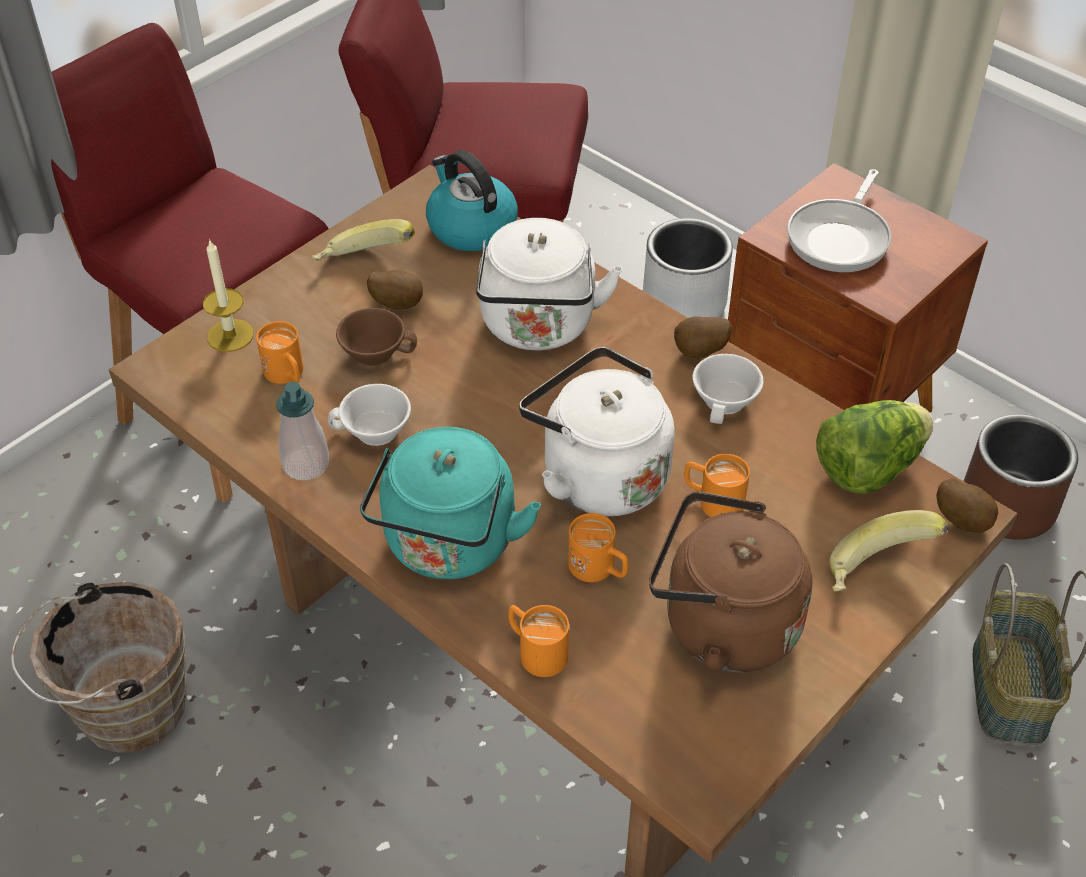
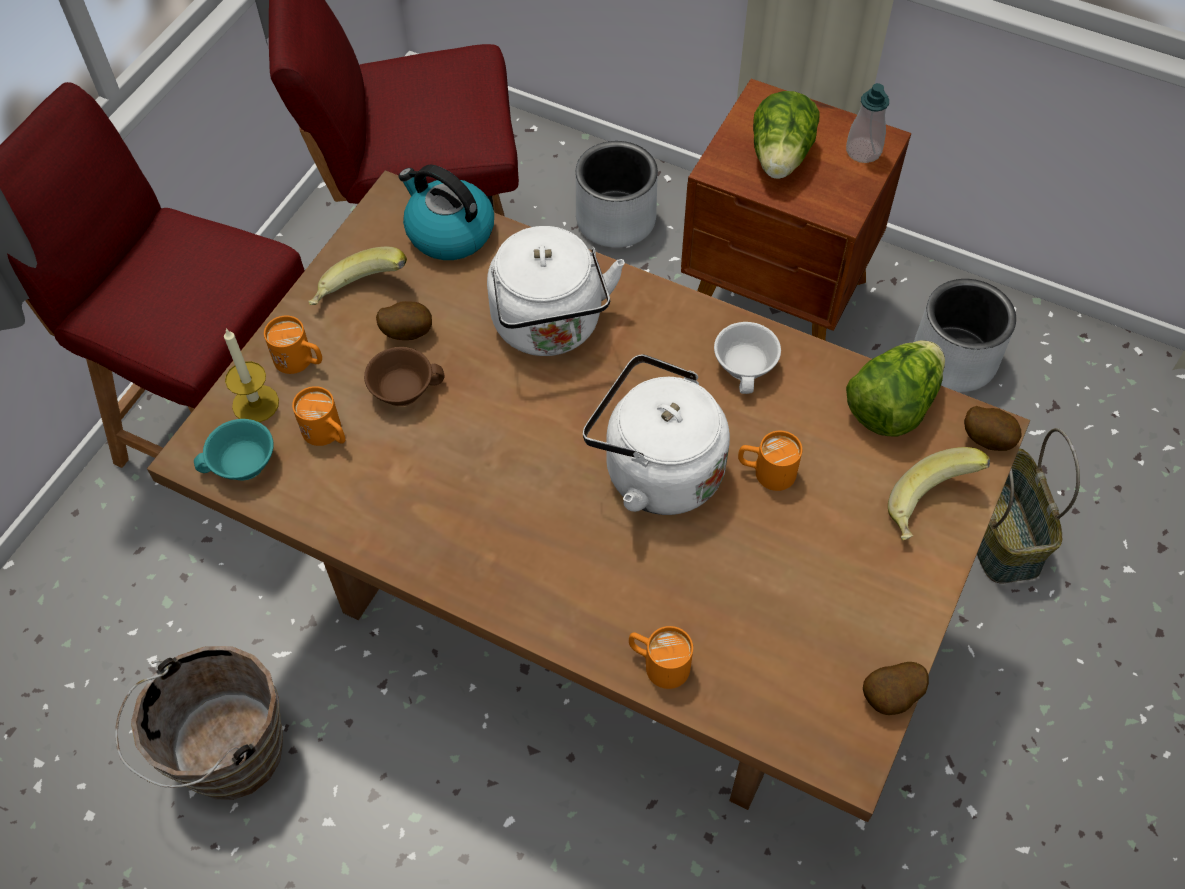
camera: 15 degrees left, 10 degrees up
soap dispenser [276,382,329,480] -> soap dispenser moved to [846,83,889,163]
white cup [328,384,411,446] -> none
turquoise kettle [360,427,541,579] -> none
orange mug [568,513,629,582] -> orange mug moved to [264,315,322,374]
brown kettle [649,491,813,672] -> none
potato [674,316,732,358] -> potato moved to [863,662,929,715]
frying pan [787,169,891,272] -> lettuce [753,91,820,179]
brown planter [964,414,1078,540] -> grey planter [914,279,1016,392]
none -> turquoise cup [194,419,274,481]

